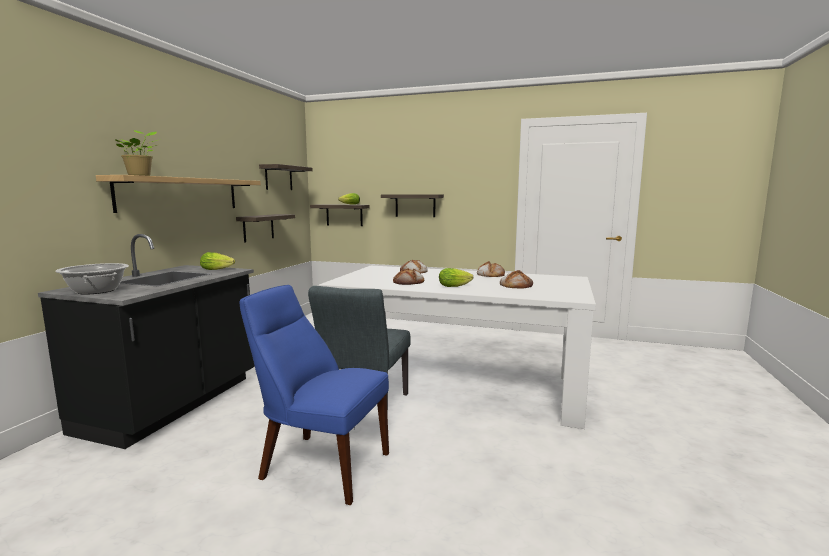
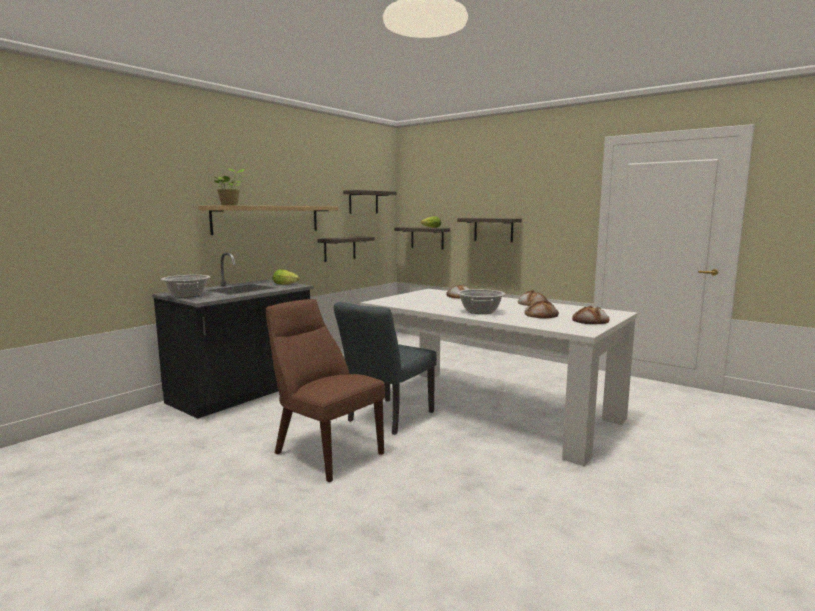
camera: 20 degrees right, 0 degrees up
blue chair [240,285,389,505] -> brown chair [266,299,385,482]
bread [393,268,424,285] -> bread moved to [572,306,610,324]
lettuce [439,268,473,287] -> cooking pot [457,289,505,314]

